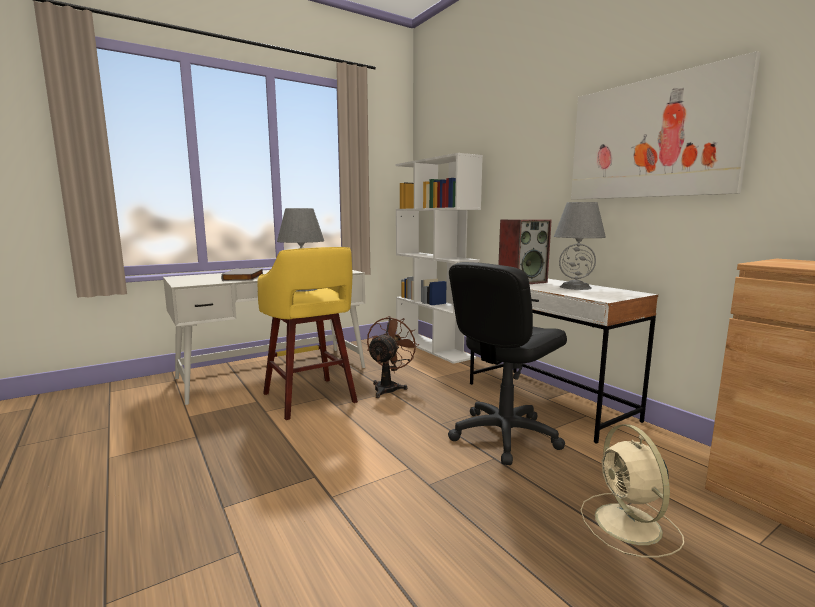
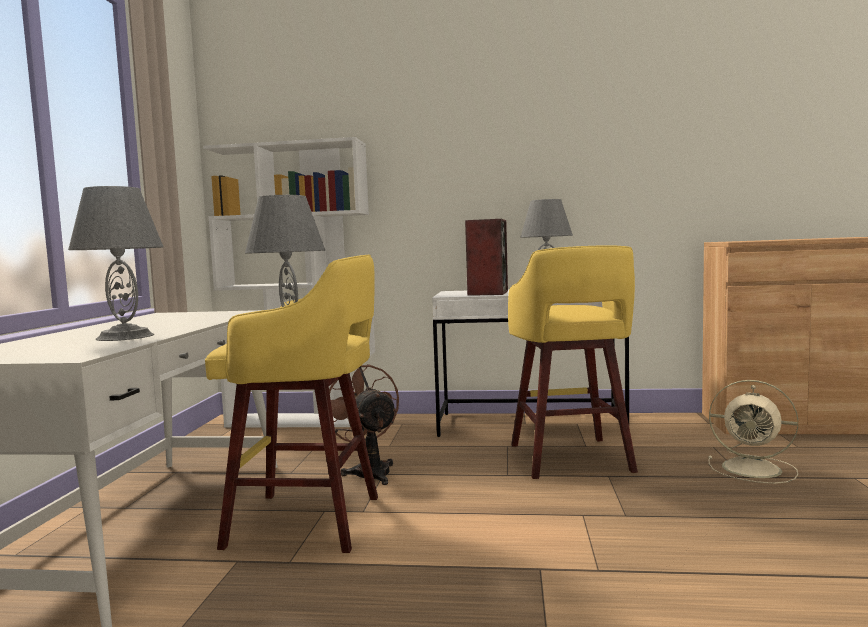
camera: 50 degrees left, 5 degrees down
grey book [221,268,263,281] -> grey table lamp [68,186,164,341]
black office chair [448,262,567,465] -> yellow stool [508,245,638,479]
picture [571,51,761,200] -> none

